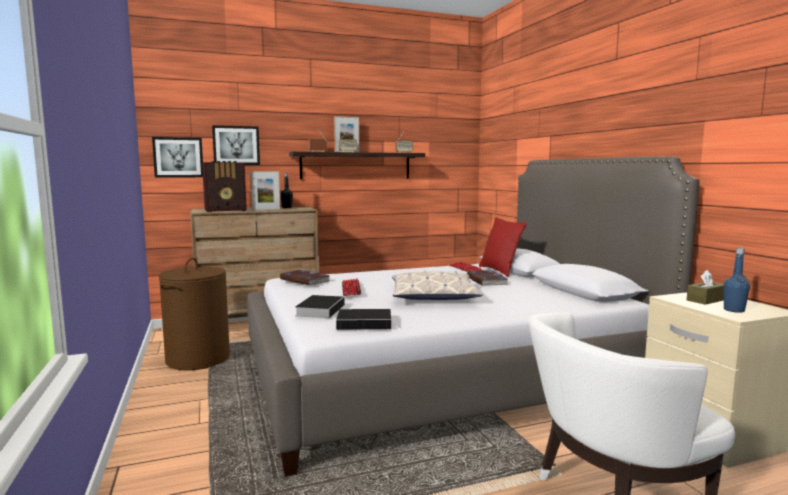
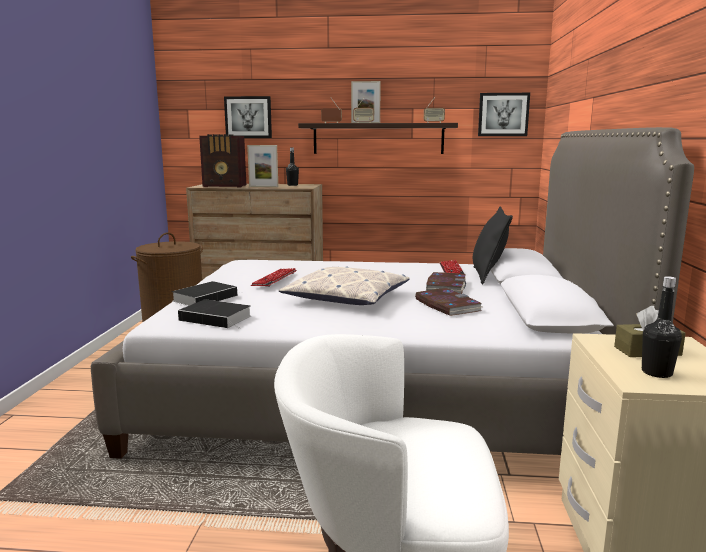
camera: 25 degrees right, 5 degrees up
picture [152,137,203,178] -> picture moved to [478,93,530,136]
book [280,270,330,285] -> book moved to [415,288,483,316]
red pillow [479,217,527,277] -> black pillow [473,207,513,284]
blue bottle [724,248,750,313] -> black bottle [642,276,682,378]

